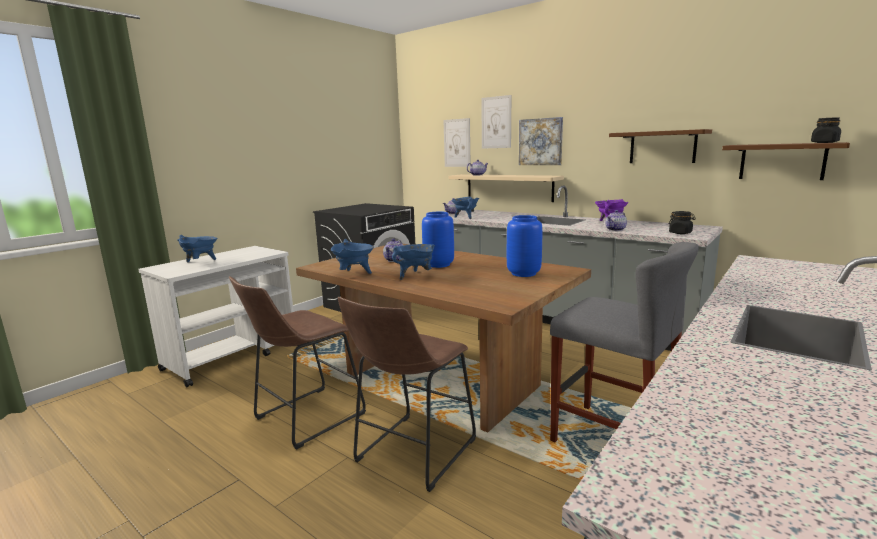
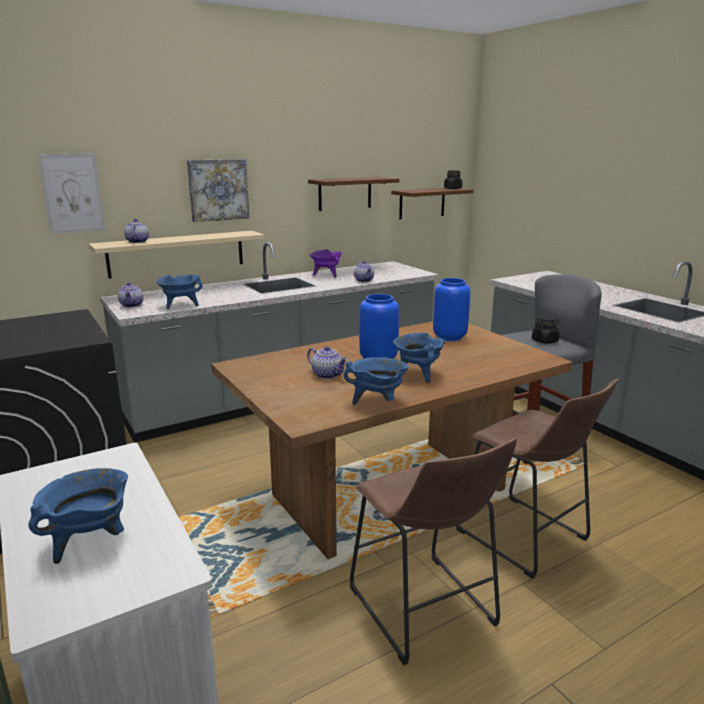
camera: 70 degrees left, 5 degrees up
picture [481,95,511,149] -> none
black jar [669,211,696,234] -> black jar moved to [532,315,559,344]

